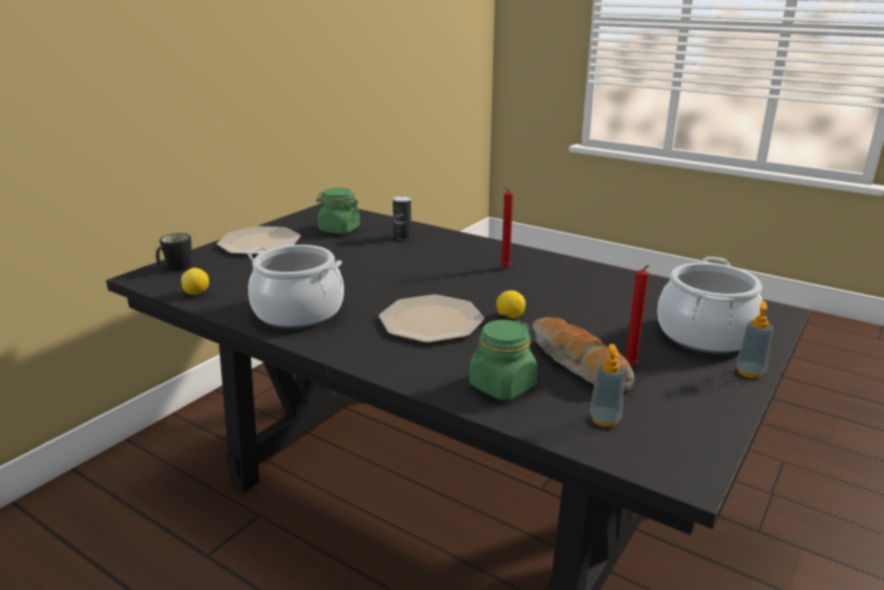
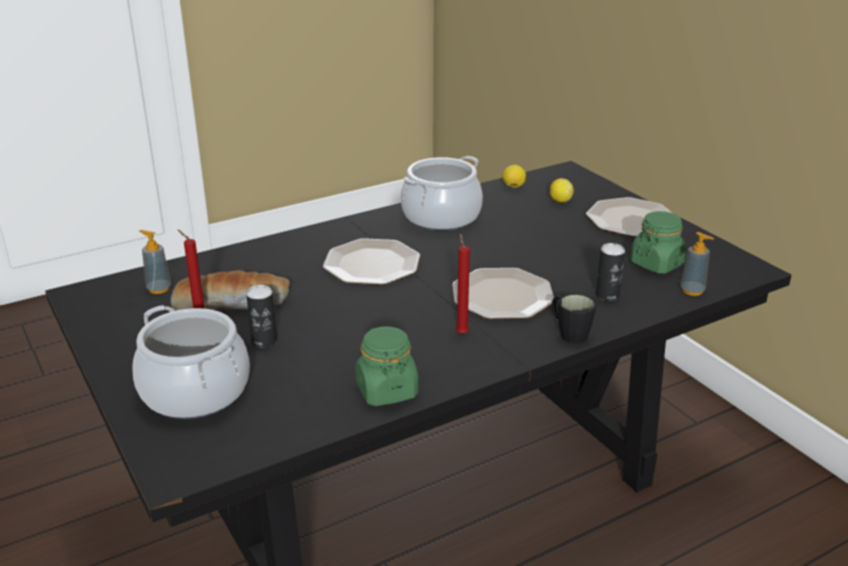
camera: 115 degrees right, 5 degrees up
black mug [156,233,192,271] -> black mug moved to [552,294,597,343]
green jar [469,320,537,400] -> green jar moved to [355,326,418,406]
lemon [496,290,526,319] -> lemon moved to [550,178,574,203]
soap dispenser [736,300,773,378] -> soap dispenser moved to [681,232,714,296]
none -> can [246,285,277,347]
none -> plate [452,268,554,319]

